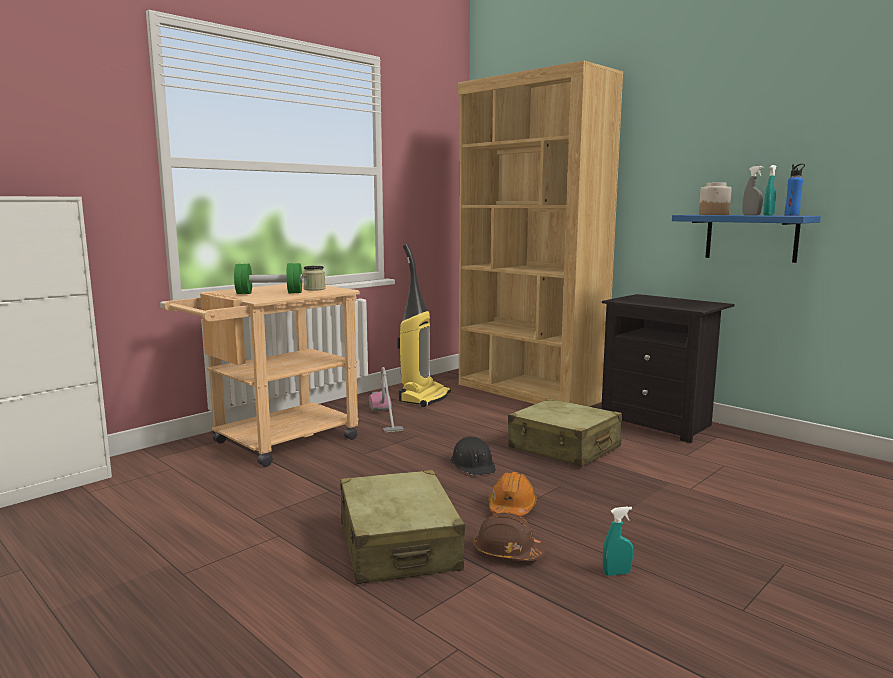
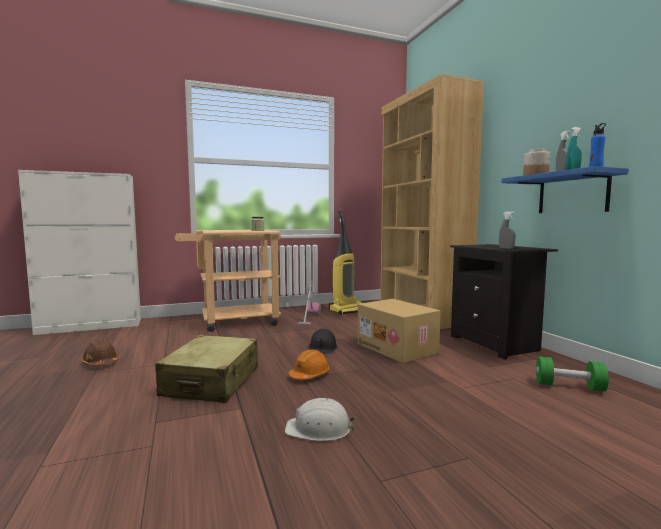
camera: 25 degrees right, 5 degrees down
green dumbbell [234,263,303,294] -> green dumbbell moved to [536,356,609,392]
brown hard hat [474,512,546,561] -> brown hard hat moved to [82,340,119,366]
beige suitcase [508,399,622,467] -> cardboard box [357,299,441,363]
turquoise spray bottle [603,506,633,576] -> white hard hat [285,398,355,441]
none -> grey spray bottle [499,212,516,249]

